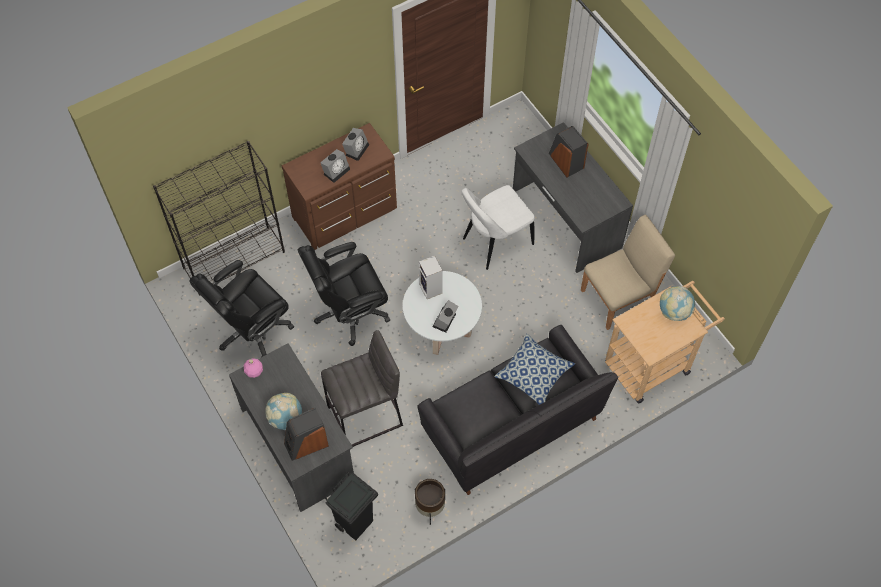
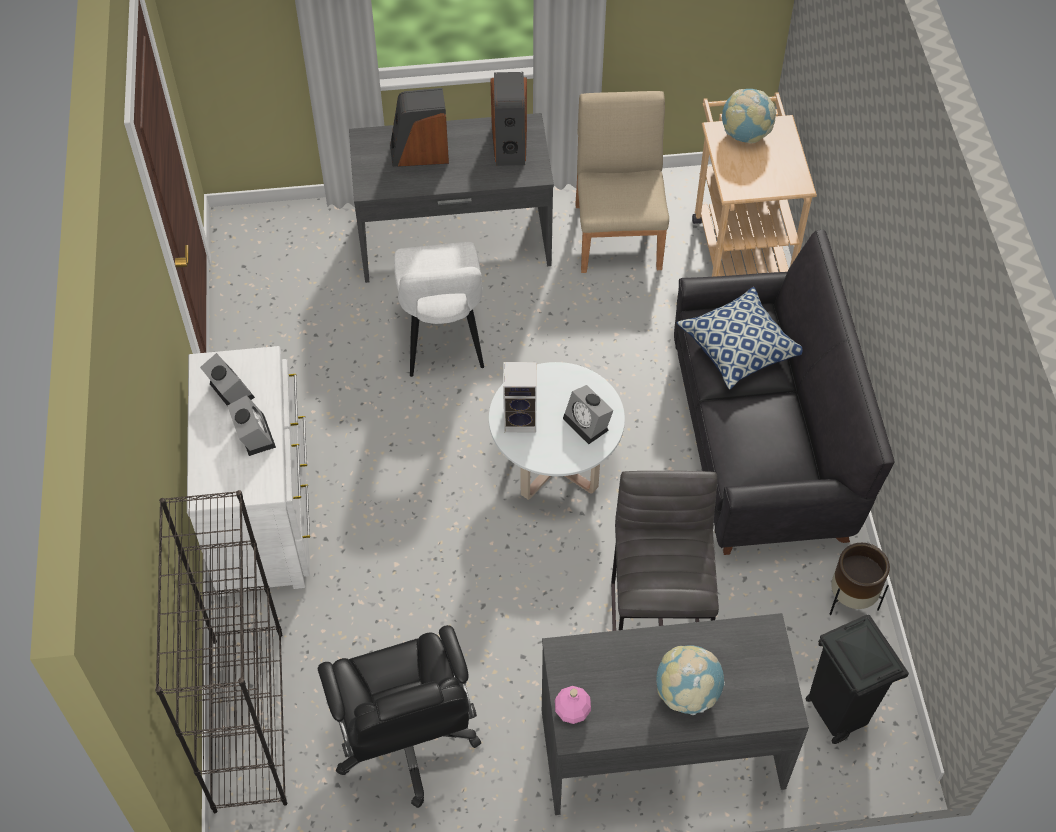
camera: 65 degrees left, 5 degrees down
brown dresser [282,123,397,250] -> white dresser [187,346,310,597]
speaker [284,408,329,461] -> speaker moved to [490,72,527,166]
black office chair [297,242,390,346] -> none

